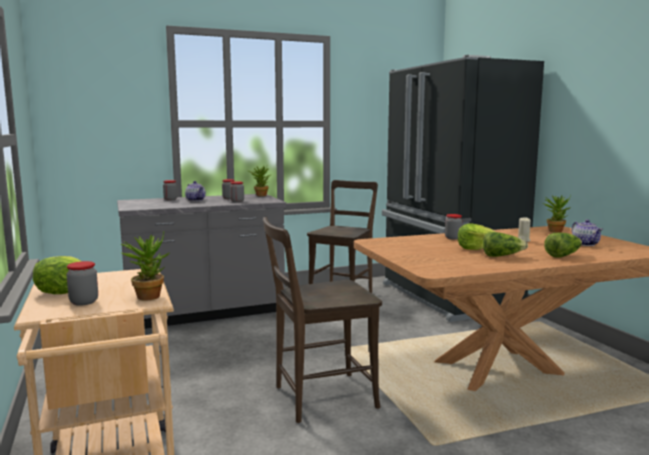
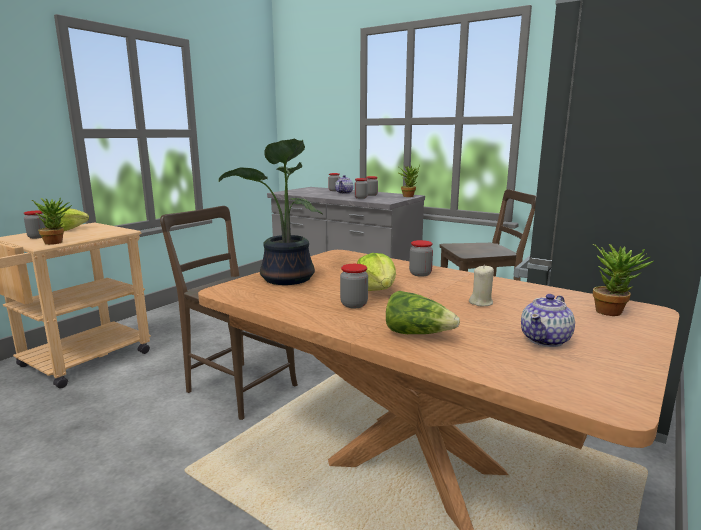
camera: 55 degrees right, 5 degrees up
lettuce [483,232,528,257] -> jar [340,264,368,308]
none -> potted plant [219,139,323,285]

